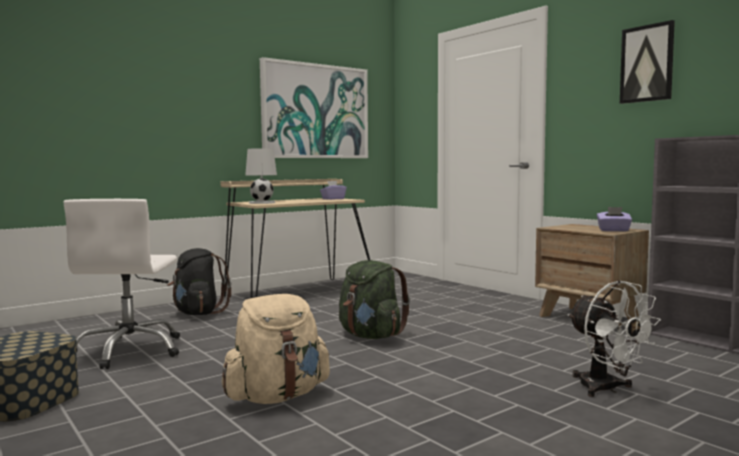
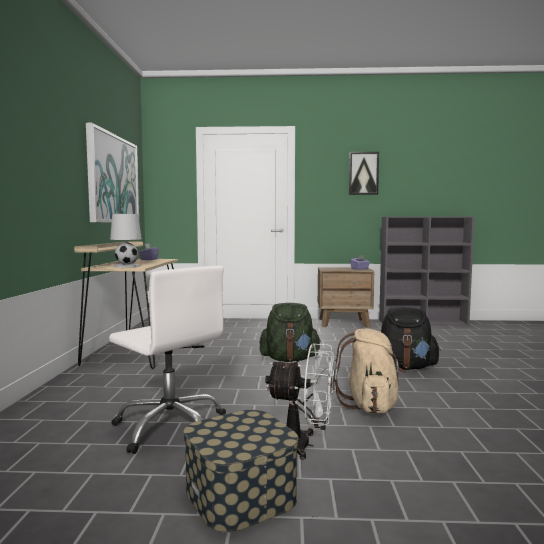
camera: 50 degrees left, 0 degrees up
black backpack [167,248,231,315] -> black backpack moved to [381,307,441,370]
white fan [568,280,661,397] -> white fan moved to [265,343,334,460]

